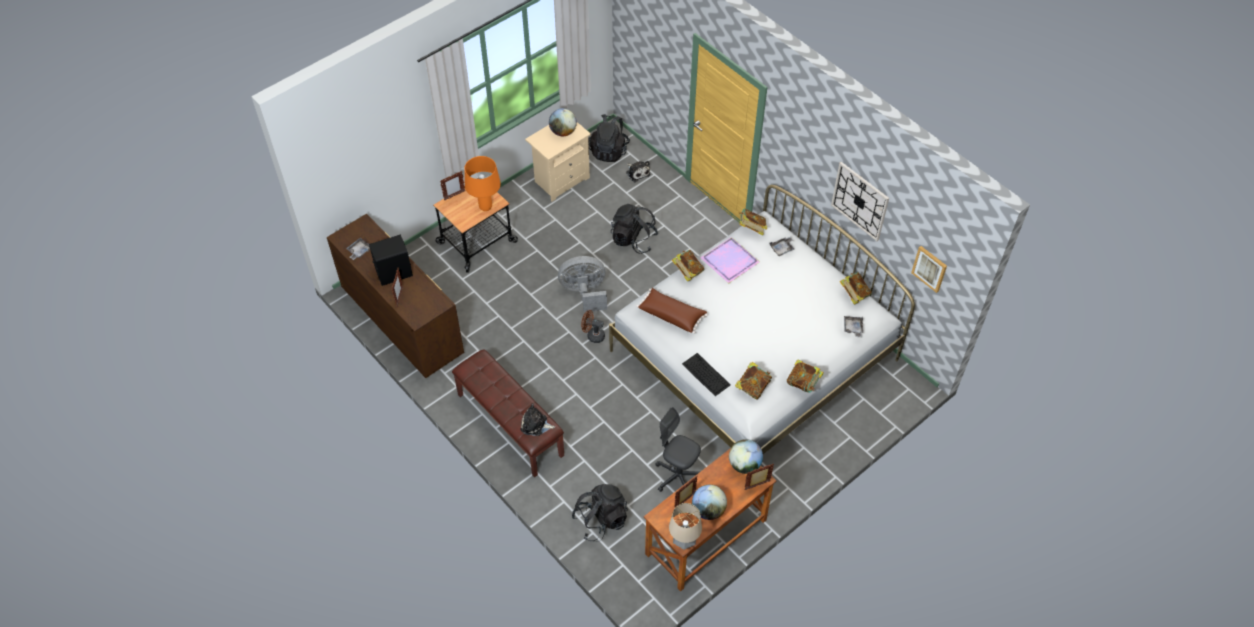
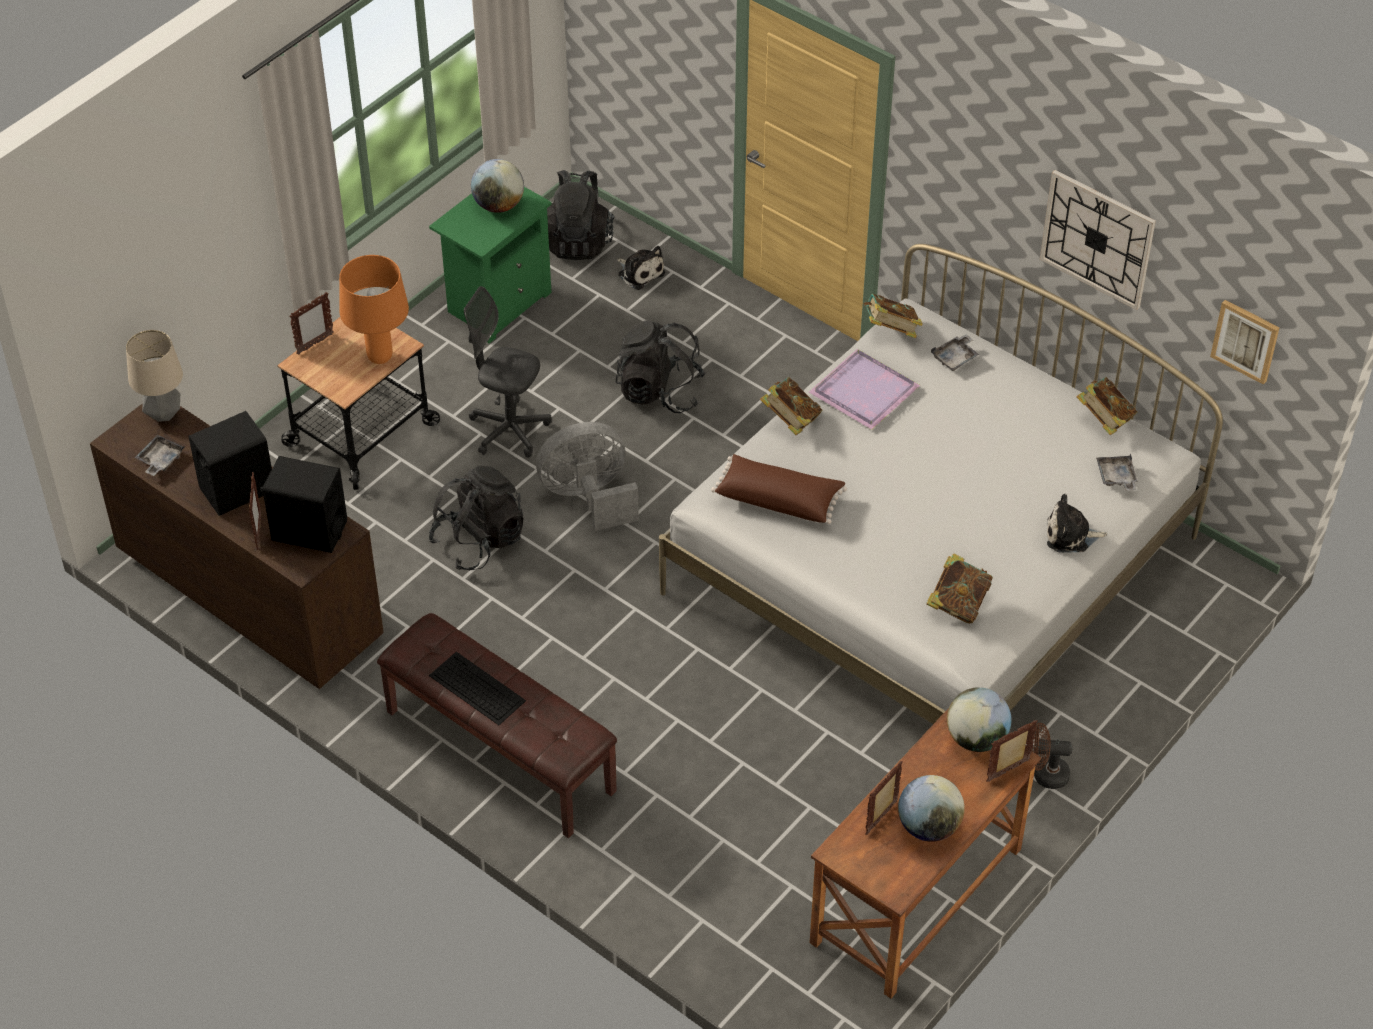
camera: 10 degrees left, 5 degrees down
plush toy [521,403,555,436] -> plush toy moved to [1047,494,1107,553]
beige nightstand [525,122,591,201] -> green nightstand [429,187,552,344]
black backpack [572,484,628,542] -> black backpack moved to [429,465,524,570]
brown fan [581,310,605,343] -> brown fan moved to [1032,723,1073,789]
grey office chair [655,407,701,492] -> grey office chair moved to [464,286,552,458]
table lamp [669,503,702,550] -> table lamp moved to [126,330,183,422]
keyboard [682,353,731,396] -> keyboard moved to [429,652,526,725]
book [787,359,824,393] -> none
none -> black speaker [260,456,347,553]

